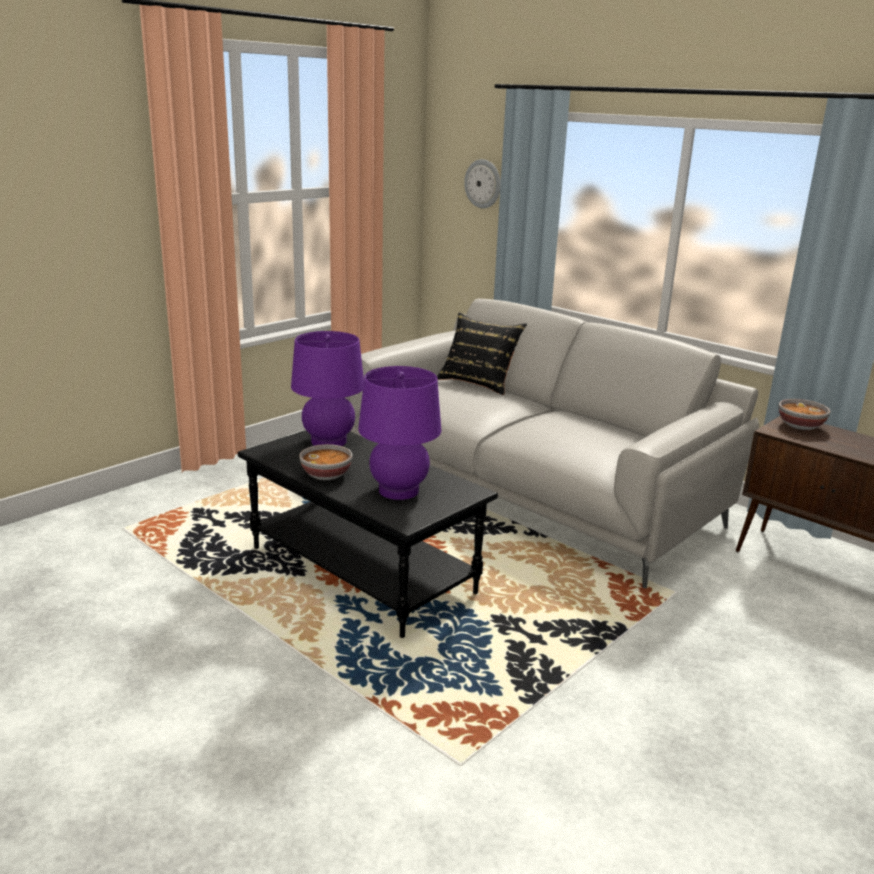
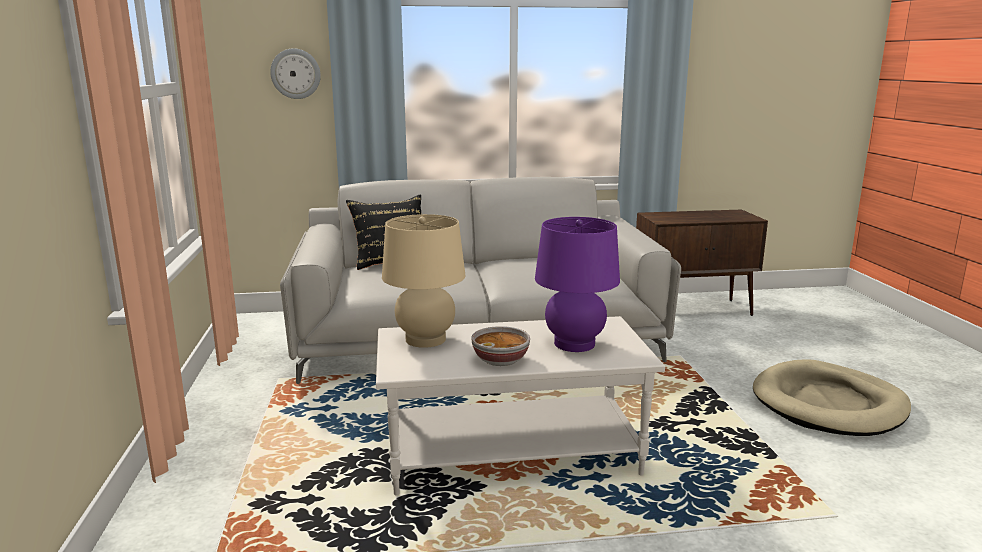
camera: 50 degrees left, 5 degrees down
black coffee table [238,430,498,638] -> white coffee table [376,316,665,495]
purple table lamp [291,331,364,446] -> beige table lamp [382,214,465,348]
bowl [779,399,831,430] -> none
none -> beige dog bed [753,359,911,436]

